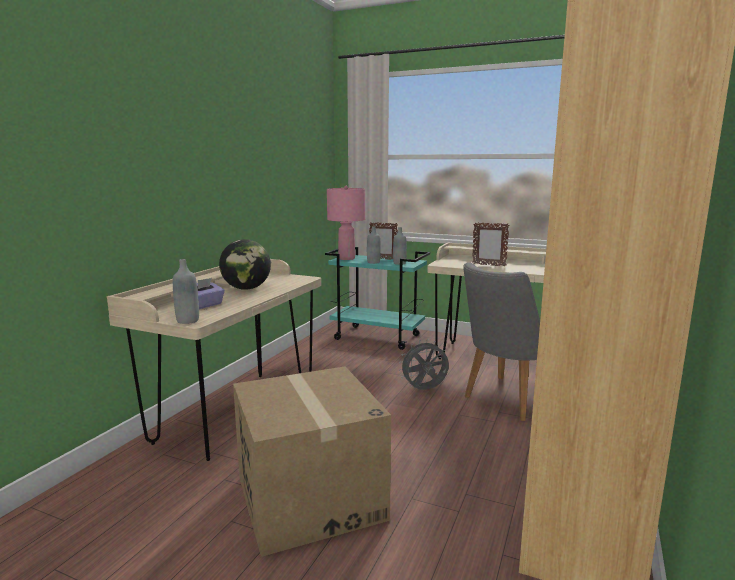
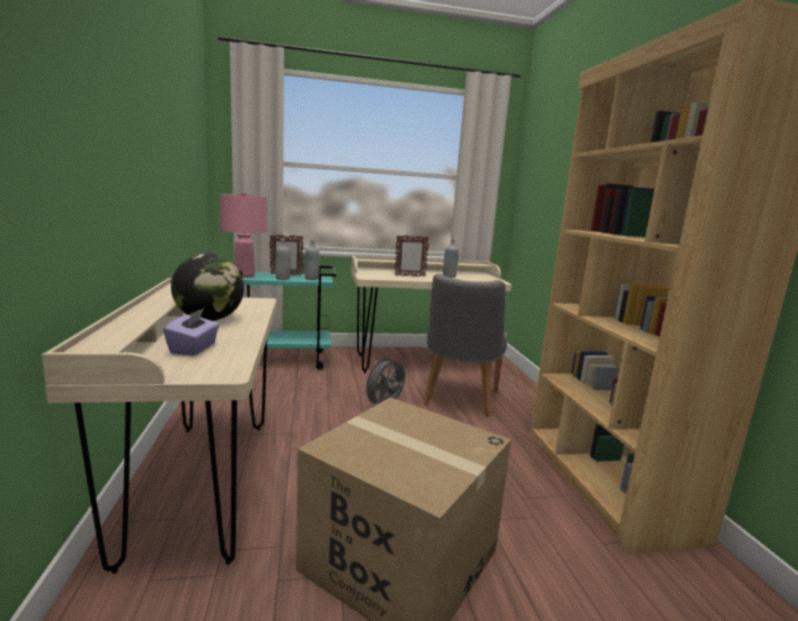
camera: 35 degrees left, 0 degrees up
grey bottle [173,259,199,324] -> grey bottle moved to [443,239,459,278]

